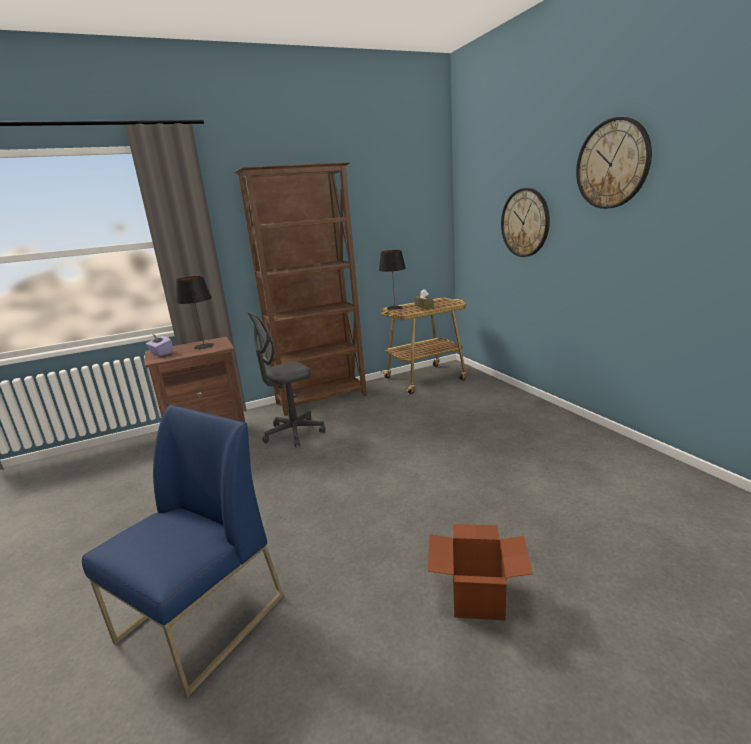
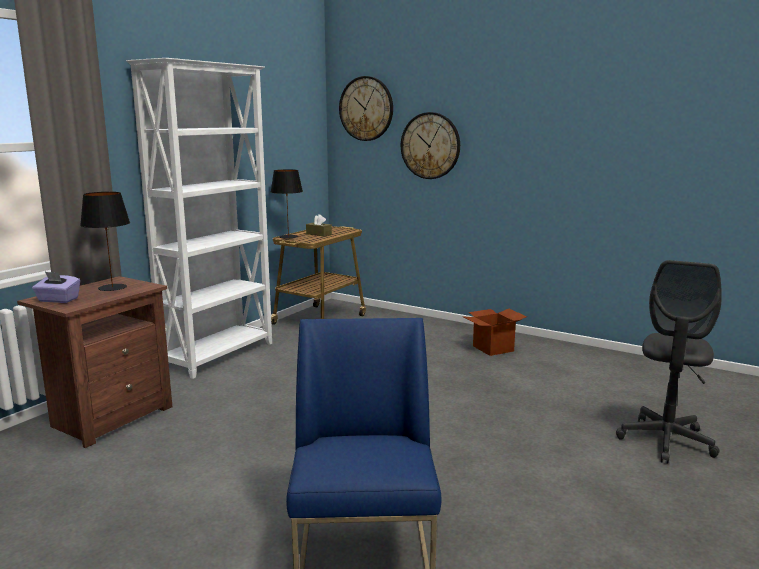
camera: 35 degrees left, 5 degrees down
brown bookcase [234,162,367,416] -> white bookcase [126,58,272,379]
grey office chair [247,311,325,447] -> grey office chair moved to [616,260,722,464]
cardboard box [428,524,533,620] -> cardboard box moved to [464,309,527,356]
wall clock [576,117,652,209] -> wall clock moved to [339,76,393,141]

